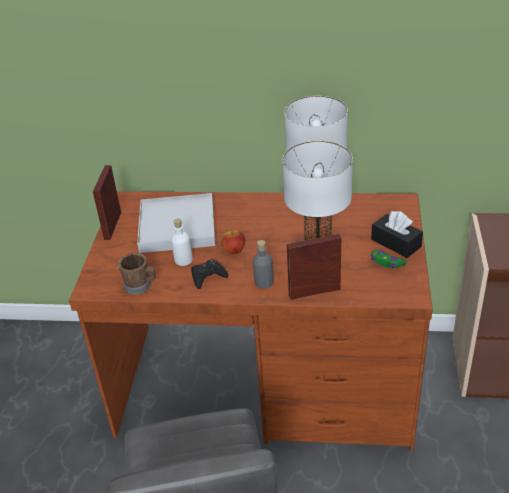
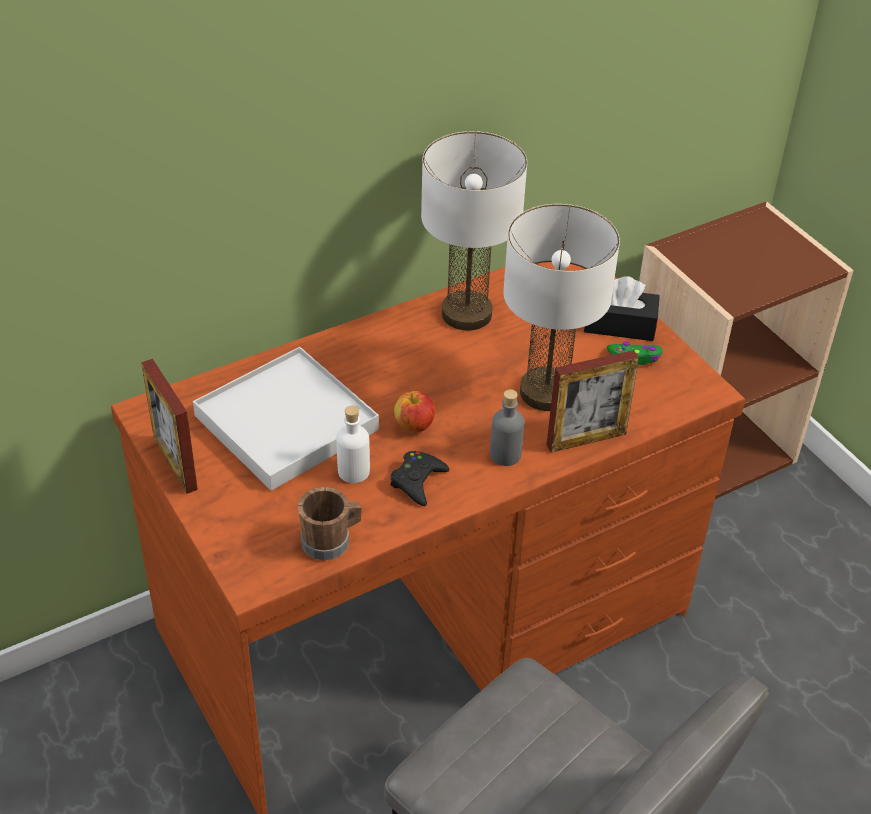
camera: 40 degrees left, 5 degrees up
picture frame [287,234,341,300] -> picture frame turned 150 degrees counterclockwise [547,350,639,453]

